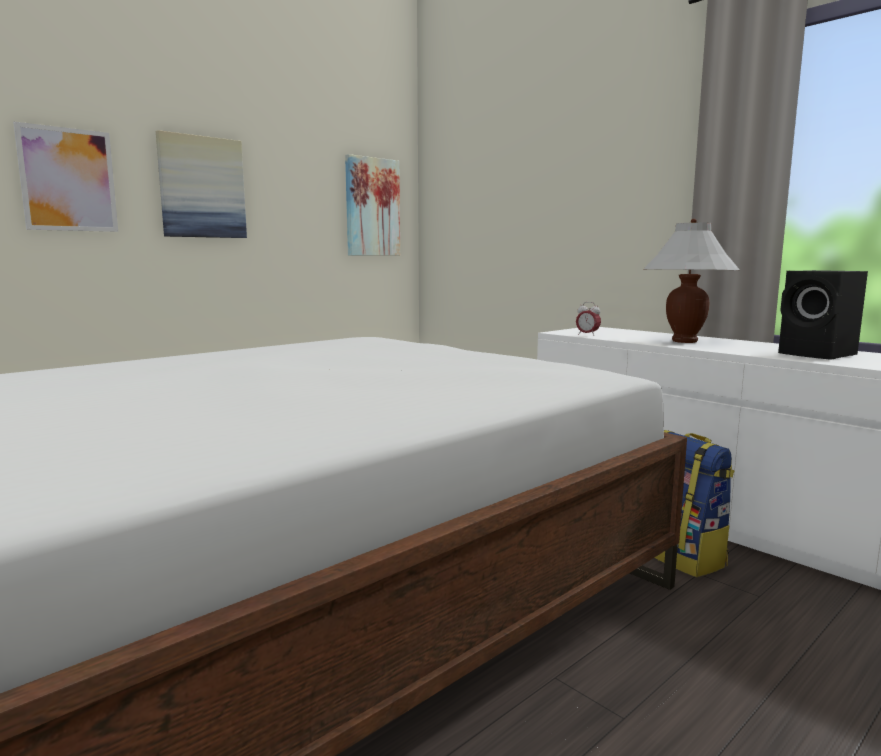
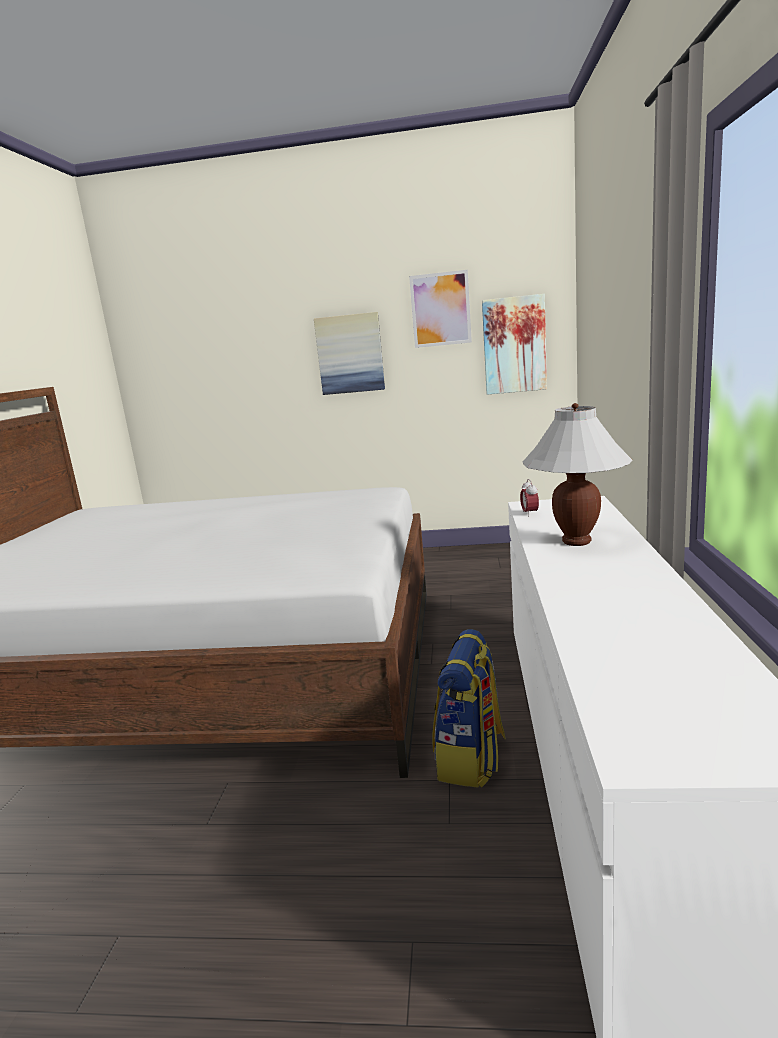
camera: 50 degrees right, 5 degrees up
picture [13,122,118,232] -> picture moved to [409,270,472,348]
black speaker [778,270,868,360] -> none

